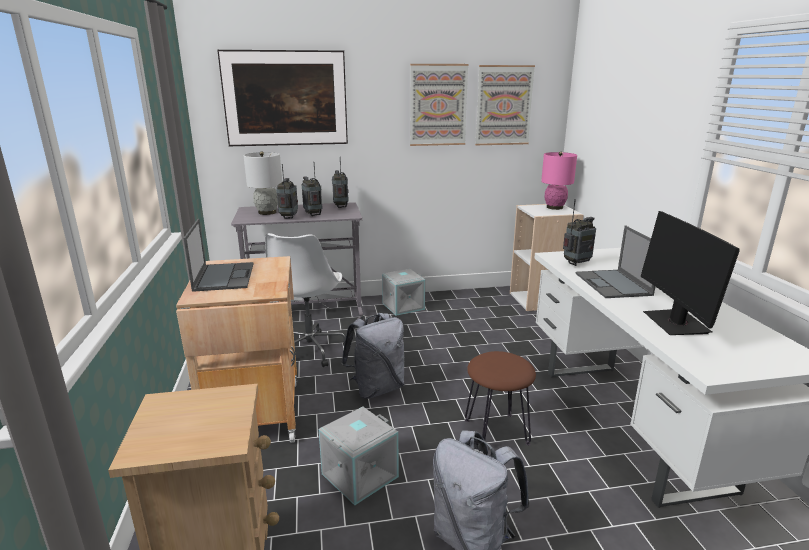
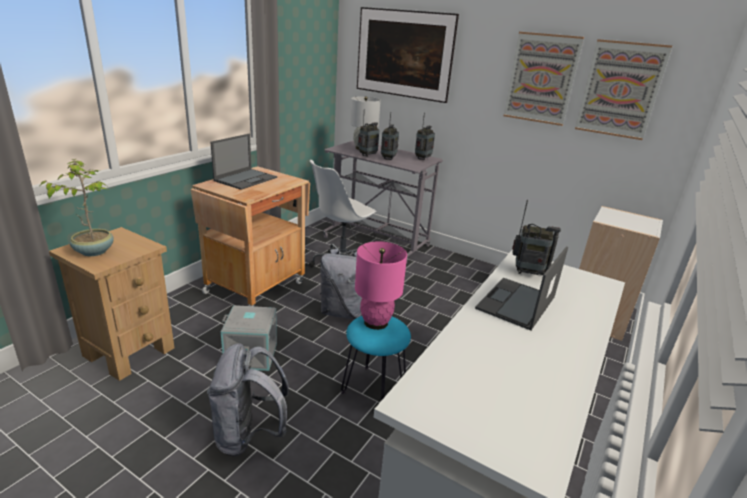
camera: 40 degrees right, 5 degrees up
grey storage box [382,269,425,316] -> none
brown stool [465,351,536,446] -> turquoise stool [341,316,411,401]
pink table lamp [541,152,577,210] -> pink table lamp moved to [355,241,407,330]
monitor [640,211,740,335] -> none
none -> potted plant [40,159,114,256]

